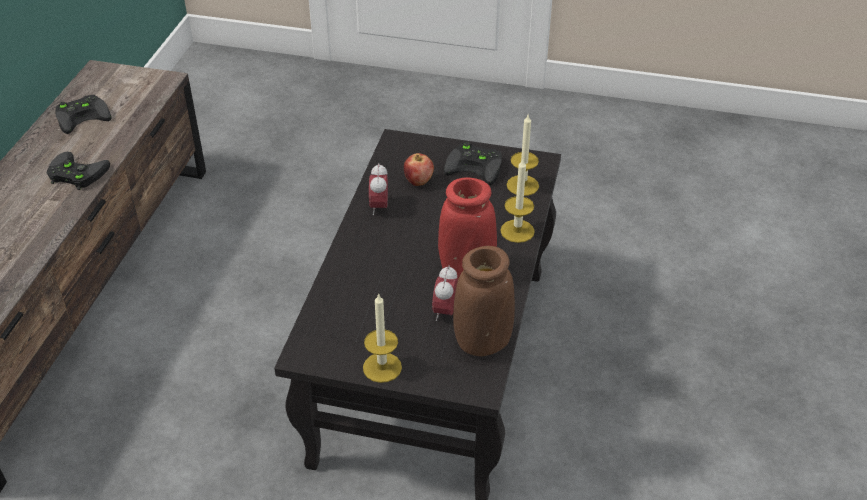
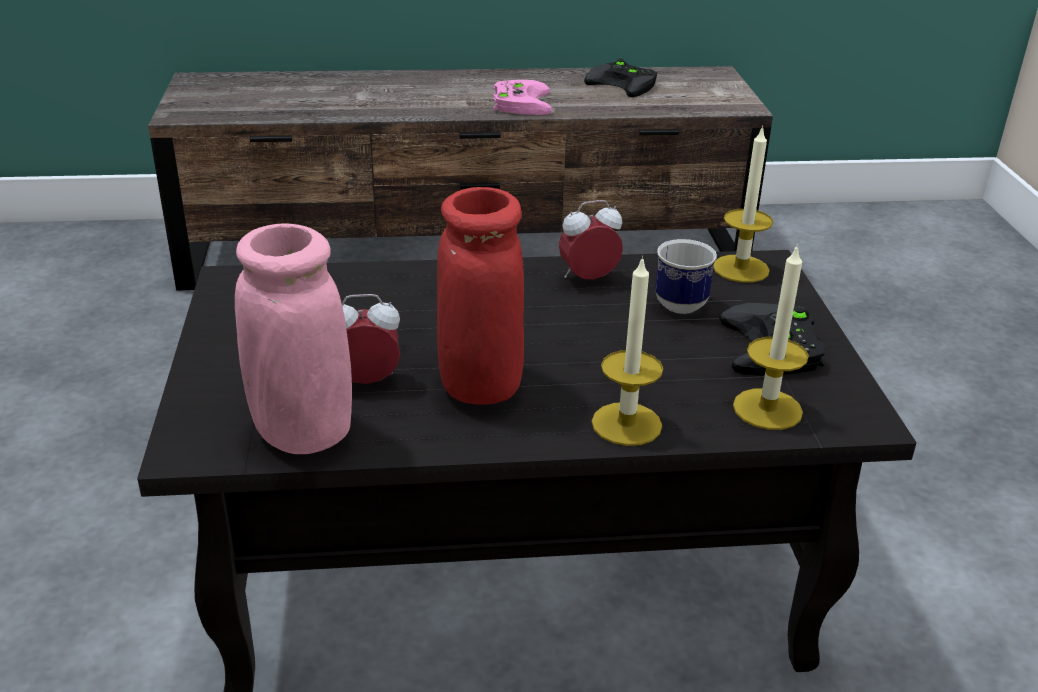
camera: 70 degrees right, 10 degrees down
black game controller [47,152,110,190] -> pink game controller [493,80,552,115]
candle [363,293,402,383] -> candle moved to [713,125,773,283]
apple [404,153,434,186] -> mug [655,239,717,314]
brown vase [453,246,515,356] -> pink vase [235,223,352,454]

